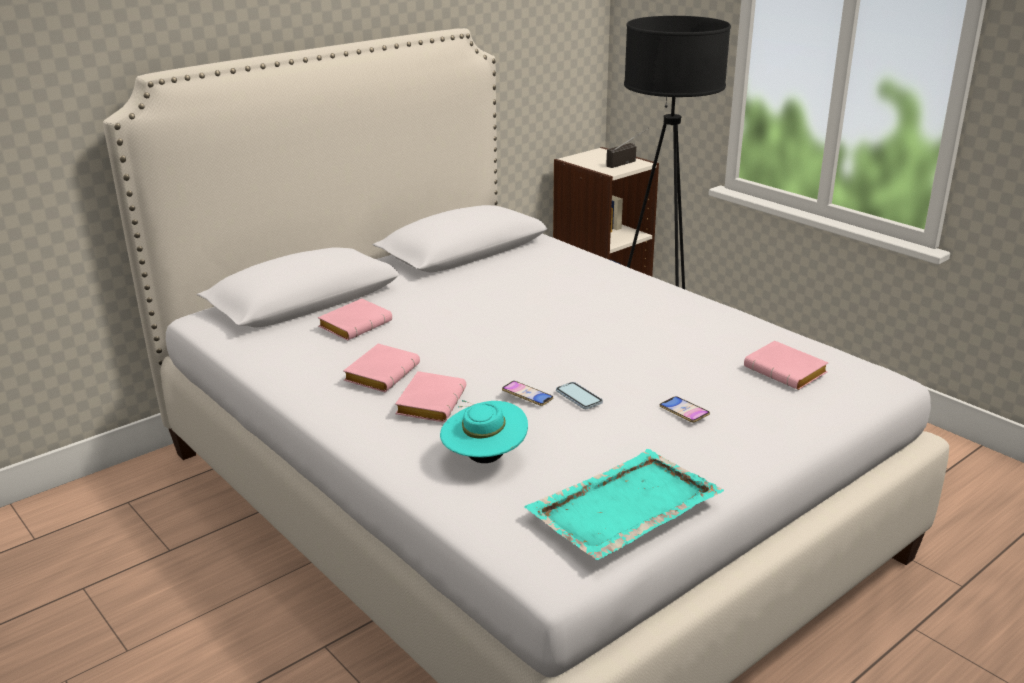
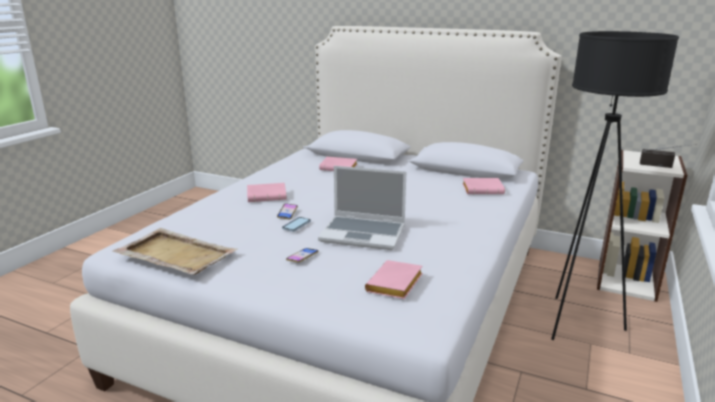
camera: 65 degrees right, 5 degrees down
pink book [343,344,420,392] -> pink book moved to [462,178,505,195]
turquoise hat [440,400,528,463] -> none
turquoise tray [524,449,724,560] -> beige tray [113,228,238,274]
none -> laptop [318,166,406,250]

